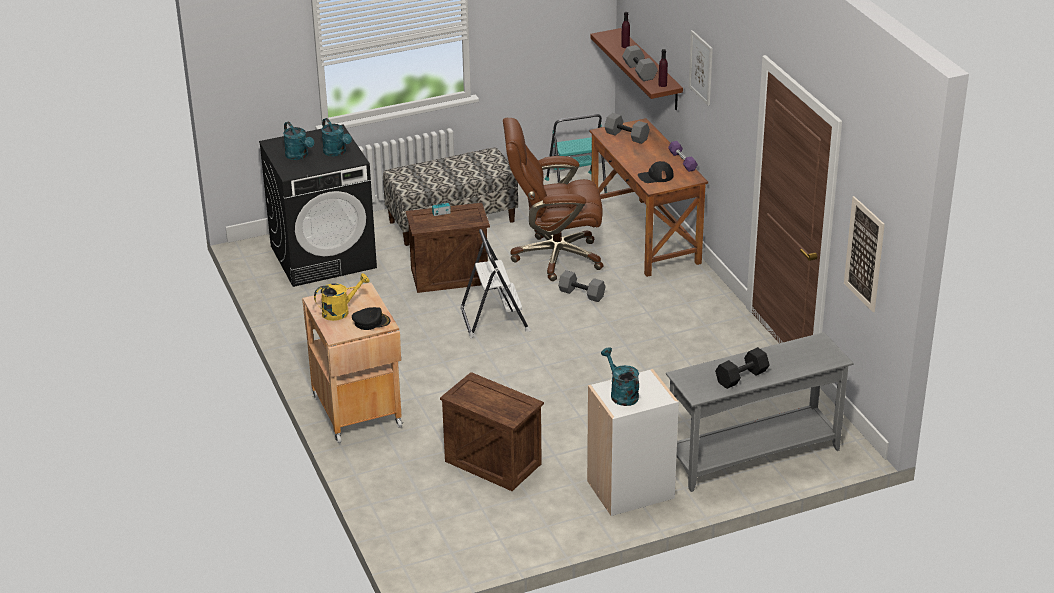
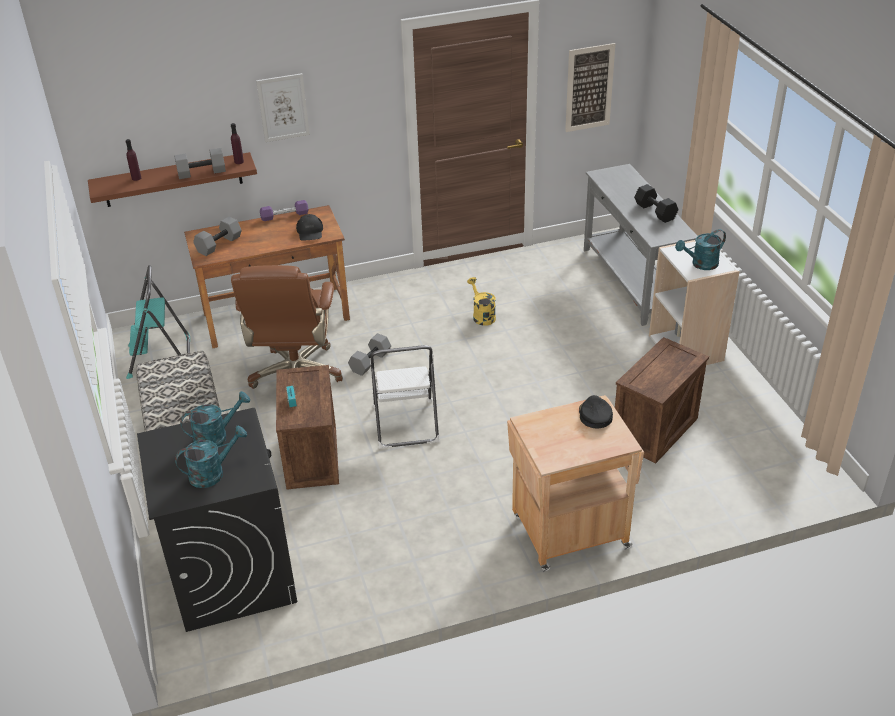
camera: 85 degrees left, 5 degrees up
yellow watering can [314,273,370,321] -> yellow watering can moved to [467,277,496,326]

